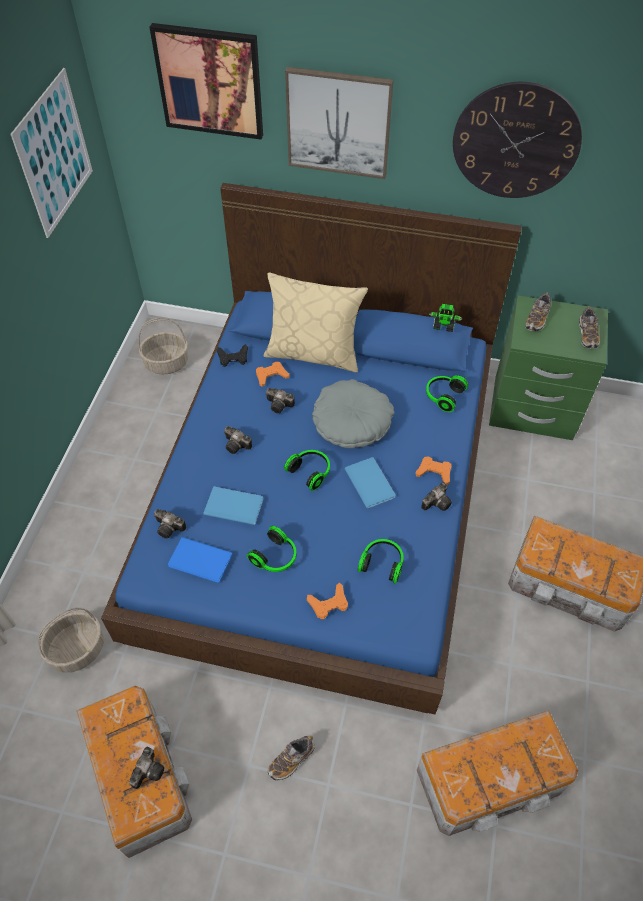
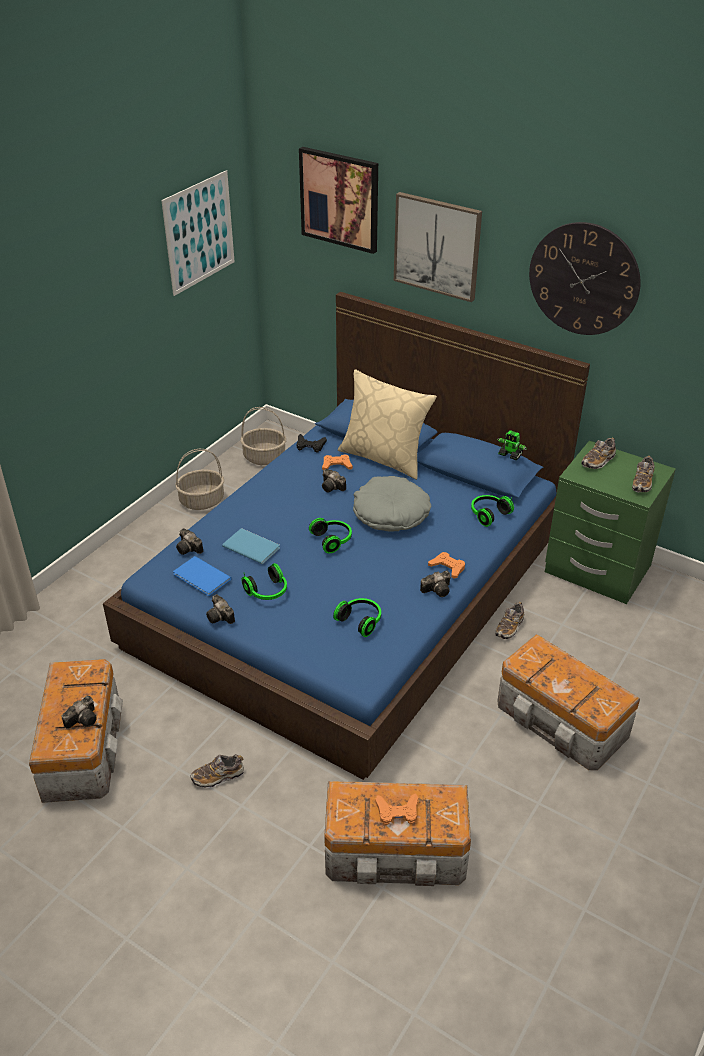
camera: 20 degrees right, 15 degrees down
basket [38,608,104,673] -> basket moved to [175,449,224,510]
camera [224,426,252,454] -> camera moved to [206,594,235,624]
orange game controller [307,583,348,619] -> orange game controller moved to [375,793,418,825]
blue book [344,457,395,509] -> none
none -> shoe [495,602,524,639]

